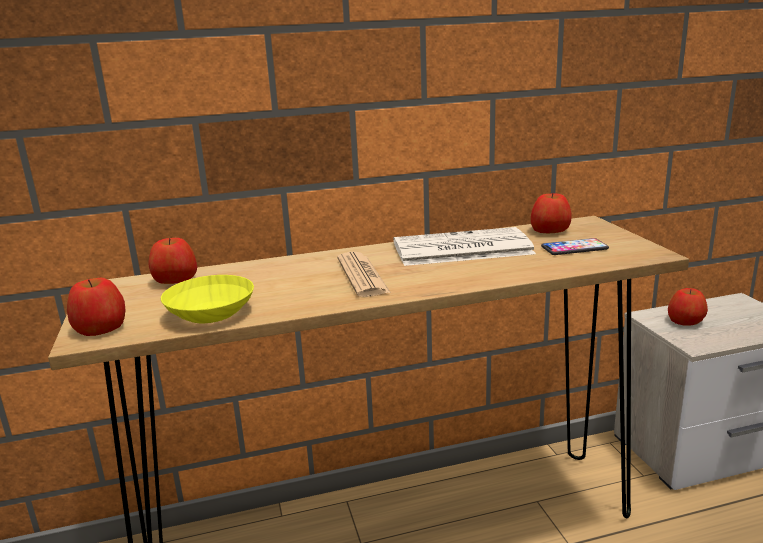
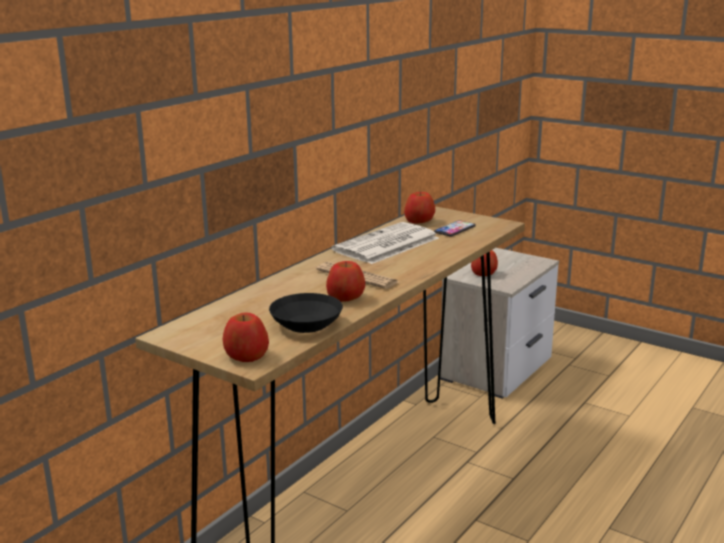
camera: 40 degrees left, 0 degrees up
apple [148,238,197,284] -> apple moved to [326,261,365,302]
yellow bowl [161,275,254,323] -> black bowl [269,293,343,333]

